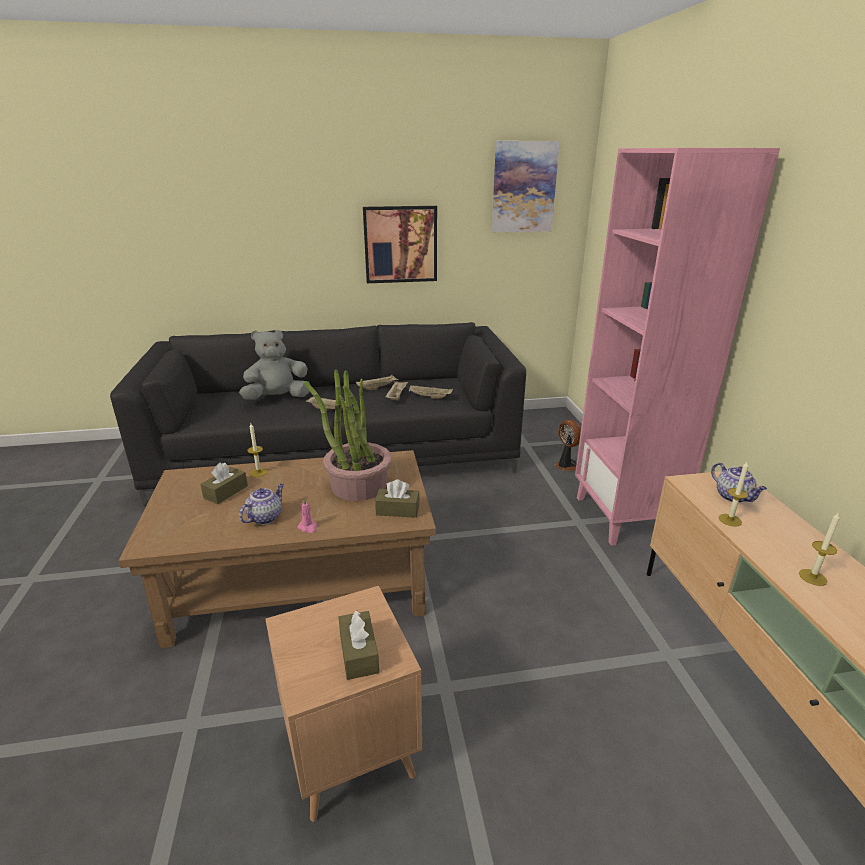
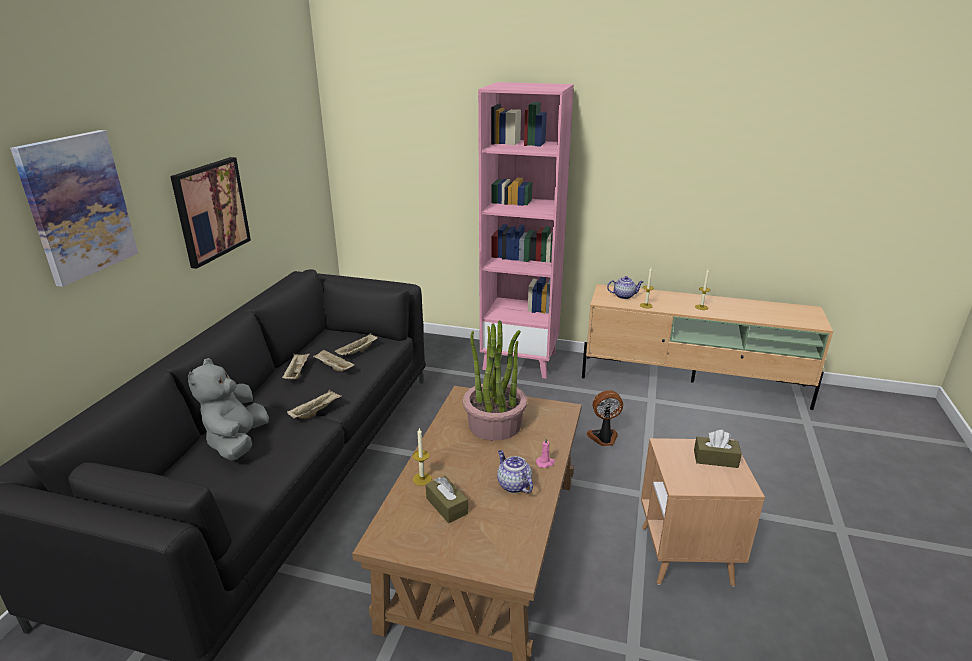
camera: 65 degrees left, 0 degrees up
brown tissue box [375,479,420,518] -> none
picture [492,141,560,232] -> picture moved to [10,130,138,287]
fan [555,420,581,471] -> fan moved to [586,390,623,446]

